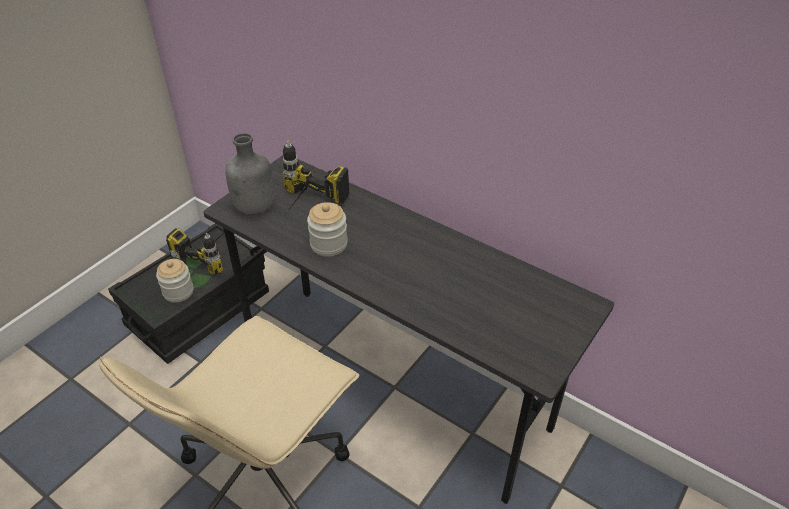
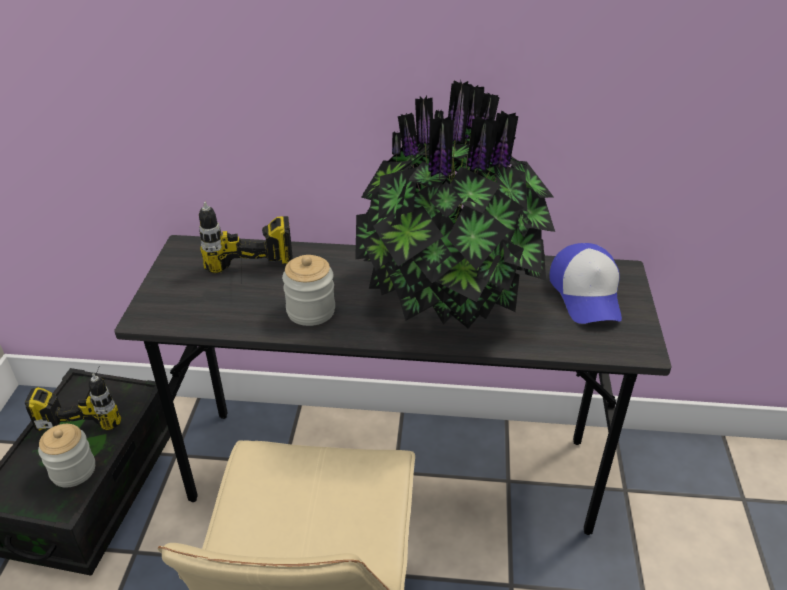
camera: 30 degrees left, 5 degrees down
grey bottle [225,133,274,214] -> none
none -> potted plant [355,80,555,328]
none -> cap [550,243,622,324]

